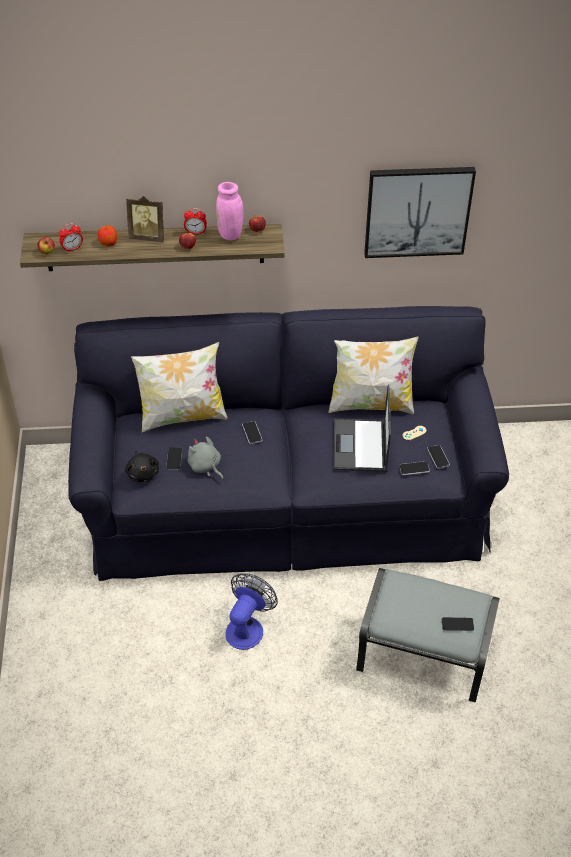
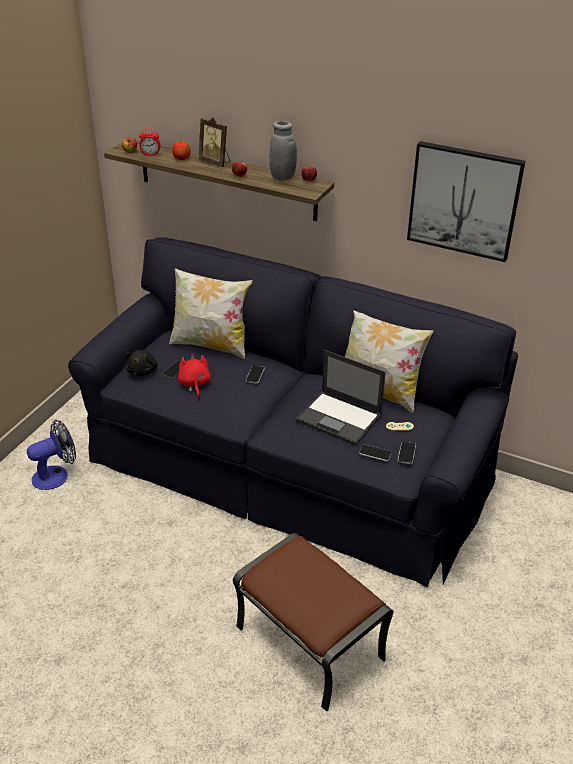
camera: 30 degrees right, 10 degrees down
alarm clock [184,208,207,235] -> none
grey plush toy [188,436,224,480] -> red plush toy [178,354,211,398]
pink vase [216,182,261,241] -> grey vase [269,121,297,181]
fan [226,573,278,650] -> fan moved to [27,420,76,490]
laptop [334,385,391,472] -> laptop turned 90 degrees counterclockwise [296,350,385,445]
grey ottoman [356,568,500,703] -> brown ottoman [233,533,393,712]
phone [442,617,474,631] -> none

